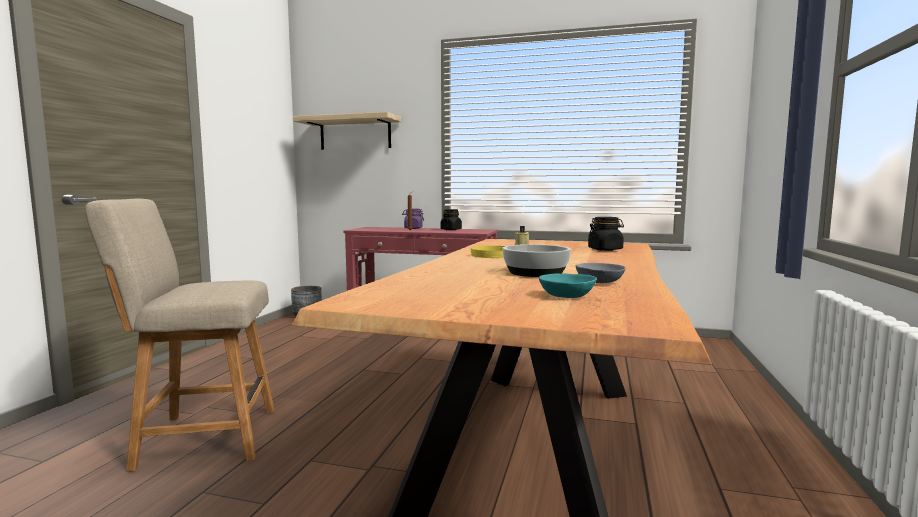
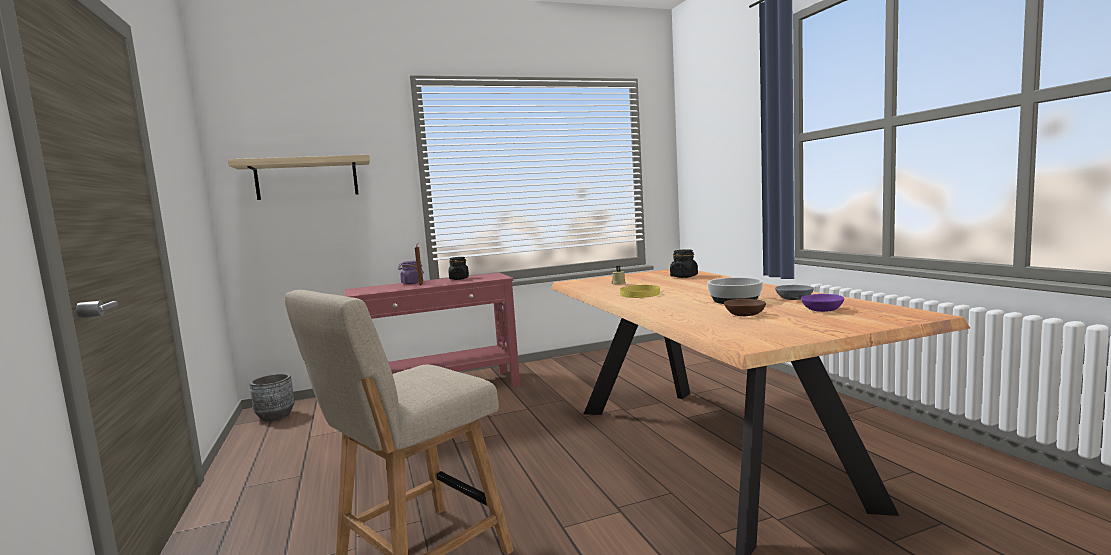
camera: 35 degrees left, 0 degrees up
turquoise bowl [539,273,597,298] -> purple bowl [801,294,844,312]
none -> brown bowl [724,299,766,316]

